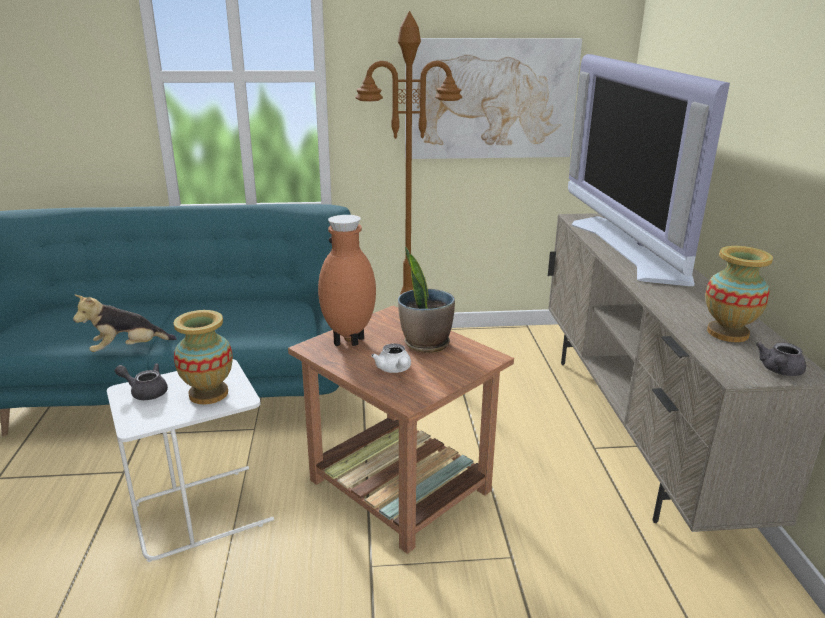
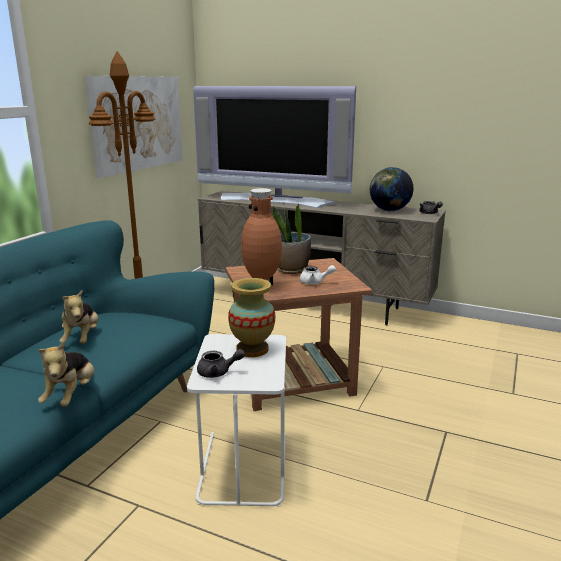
camera: 60 degrees left, 5 degrees down
grey teapot [115,363,168,400] -> grey teapot turned 135 degrees counterclockwise [197,349,245,378]
vase [705,246,773,342] -> globe [370,167,413,211]
none -> plush toy [59,290,98,344]

